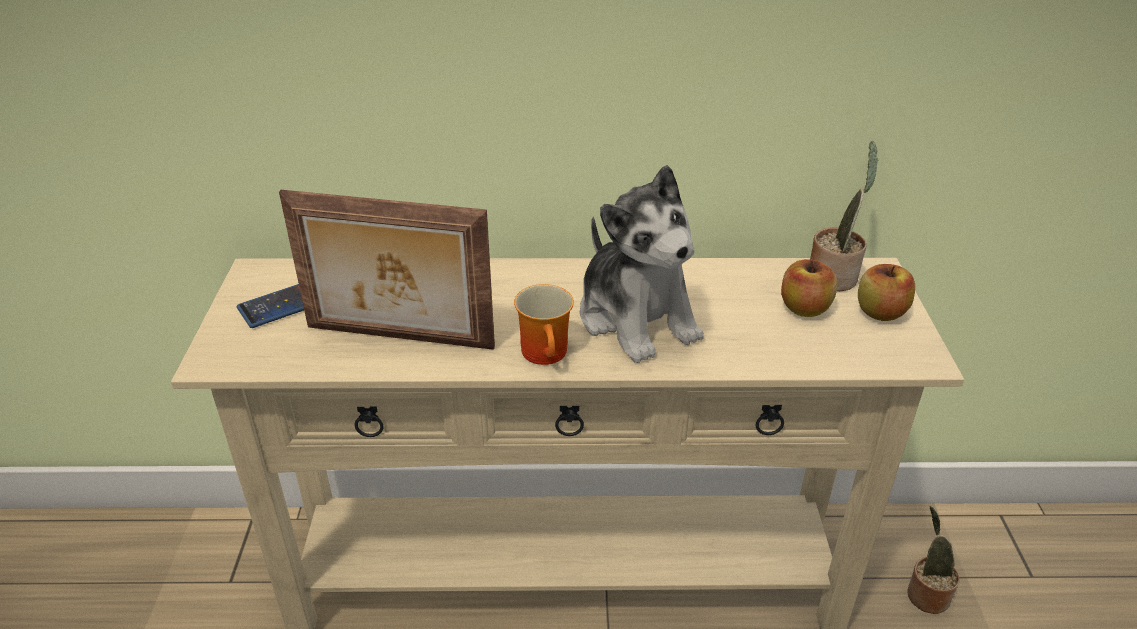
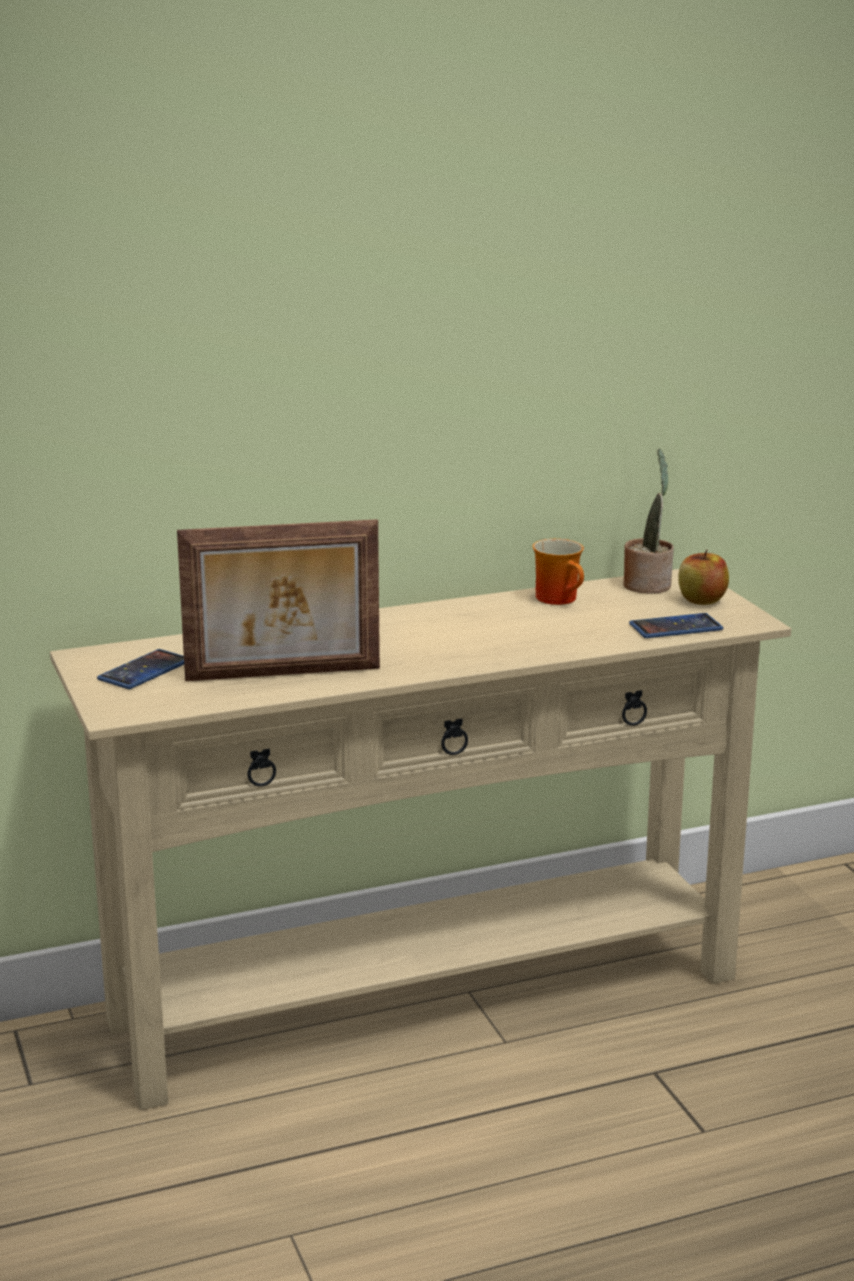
camera: 20 degrees left, 15 degrees down
mug [514,284,574,365] -> mug moved to [532,539,584,605]
plush toy [580,165,704,363] -> none
apple [781,259,837,317] -> none
potted plant [907,506,960,614] -> none
none -> phone [629,613,723,638]

